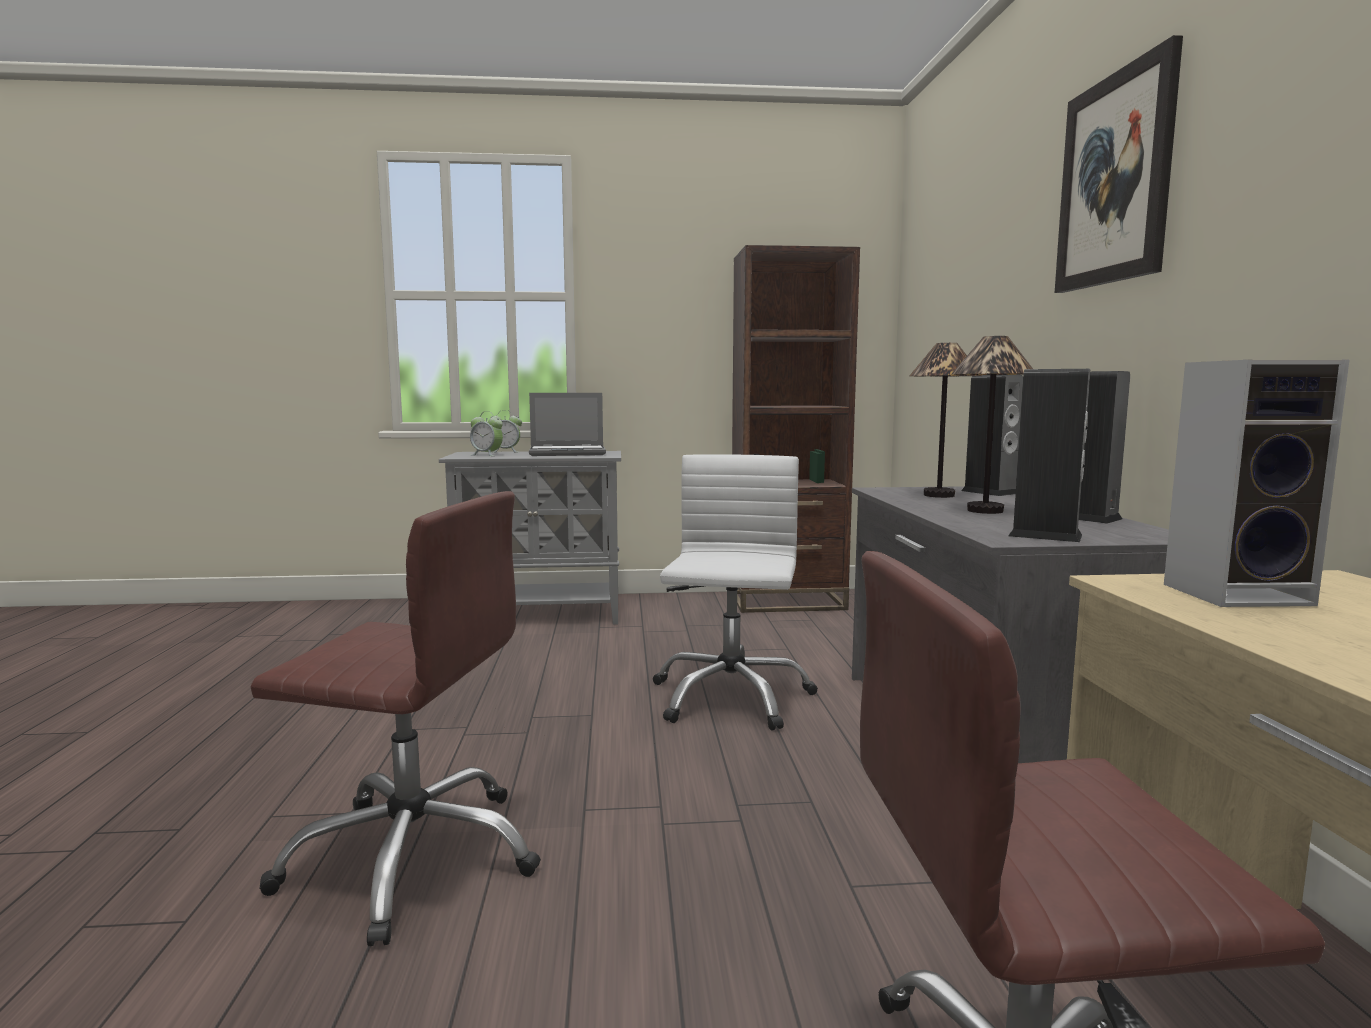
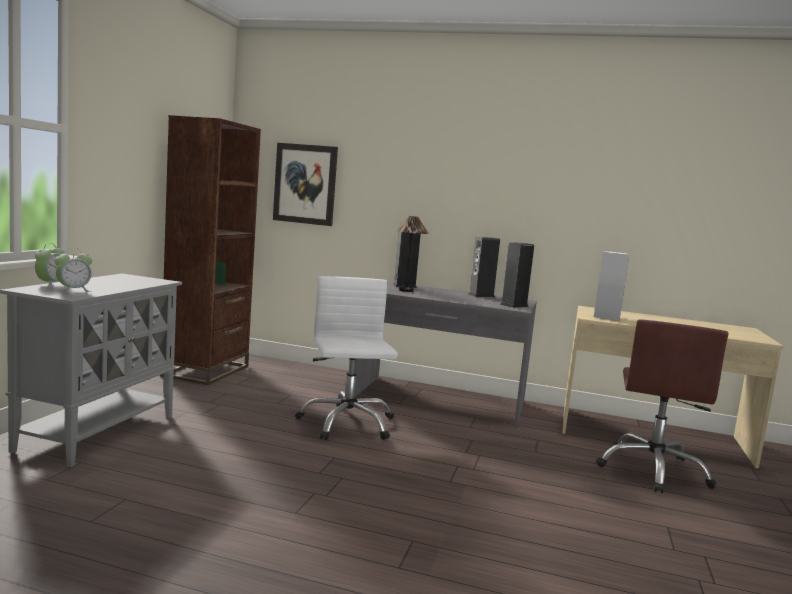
camera: 70 degrees left, 0 degrees up
brown office chair [251,491,541,946] -> none
laptop [529,393,606,456] -> none
white office chair [653,454,818,731] -> white office chair turned 45 degrees clockwise [295,276,398,441]
table lamp [951,336,1033,514] -> none
picture [1055,35,1183,293] -> picture moved to [273,143,338,226]

